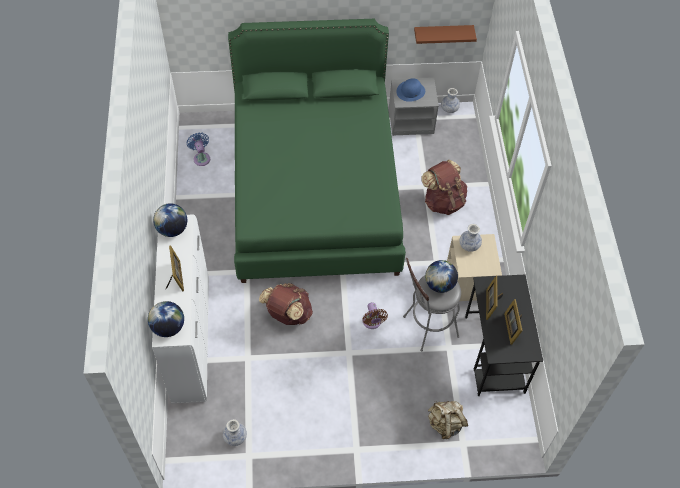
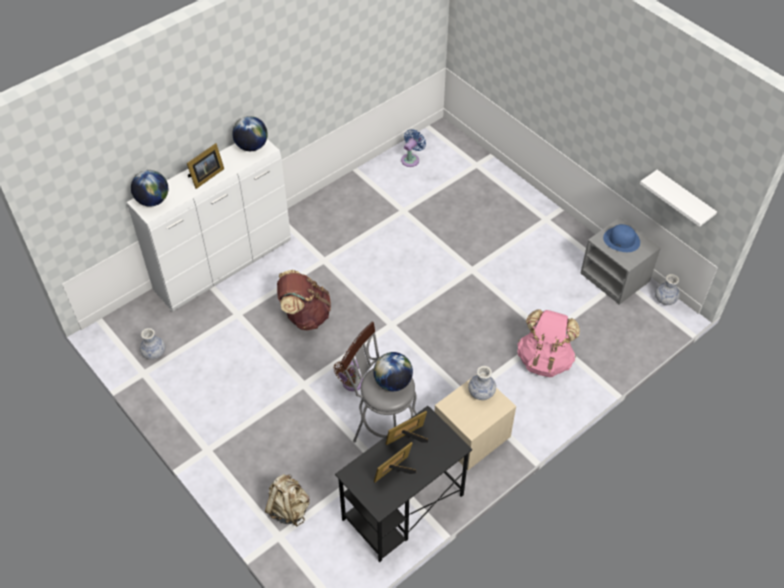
camera: 55 degrees right, 5 degrees down
green bed [228,19,406,283] -> none
brown shelf [414,25,477,44] -> white shelf [640,170,717,227]
brown backpack [422,160,467,215] -> pink backpack [517,309,580,377]

